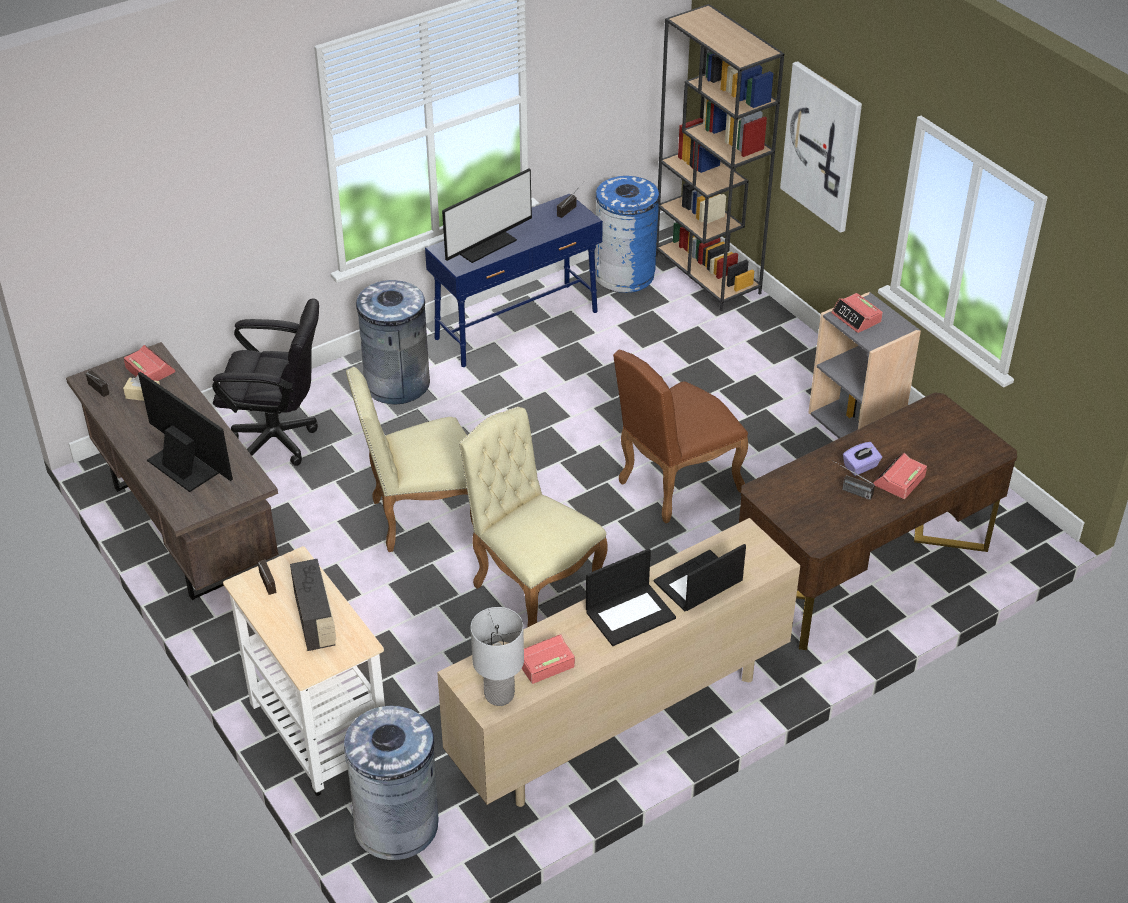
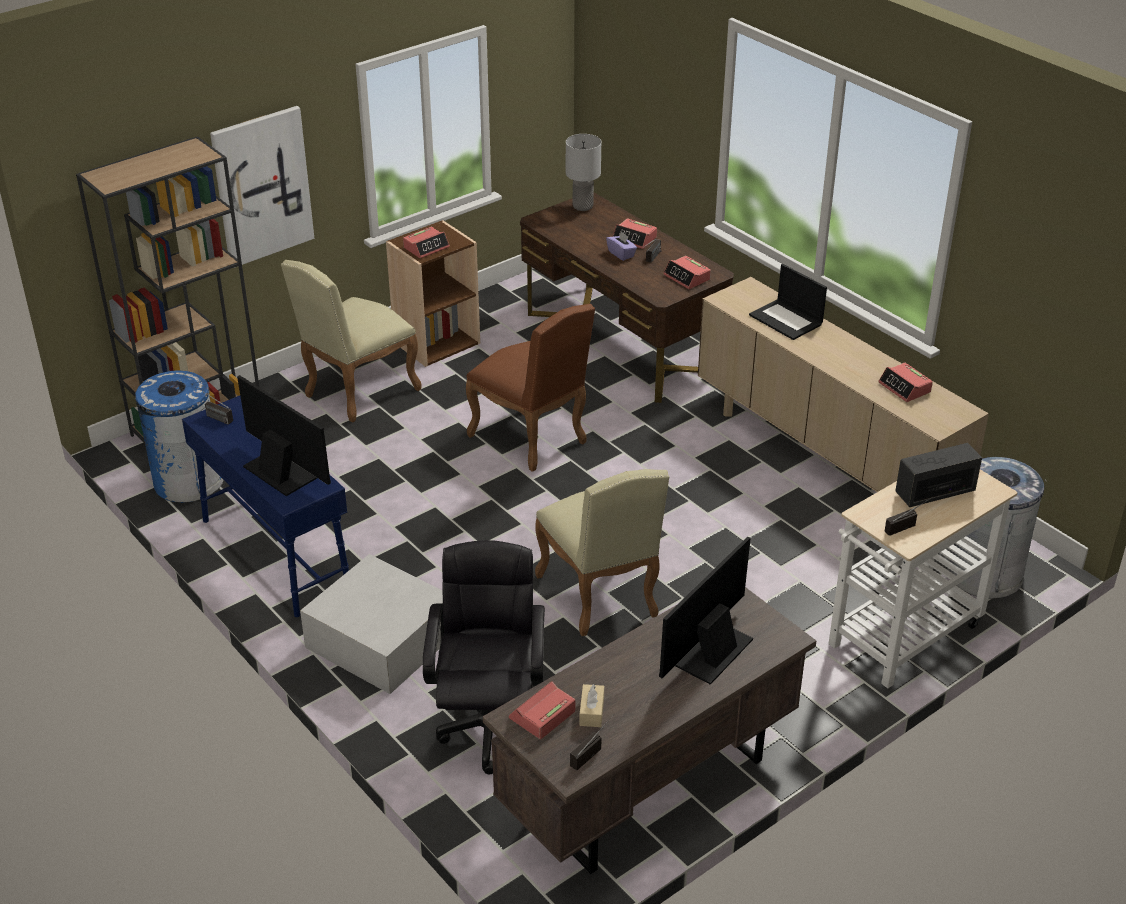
camera: 95 degrees left, 5 degrees down
grey trash can [356,280,430,405] -> white storage box [300,554,443,694]
beige chair [459,407,608,627] -> beige chair moved to [281,260,422,423]
grey table lamp [471,607,524,706] -> grey table lamp moved to [566,134,601,211]
laptop [586,548,676,646] -> none
grey bookcase [808,292,921,438] -> brown bookcase [386,220,480,367]
none -> alarm clock [663,256,711,289]

